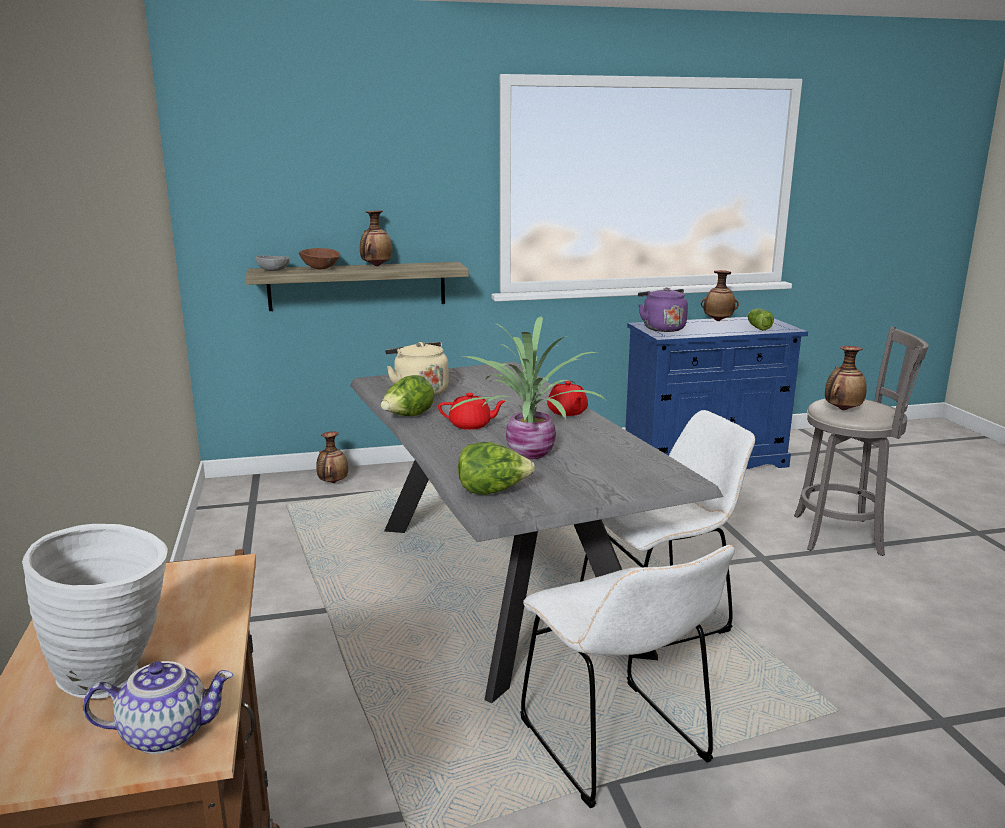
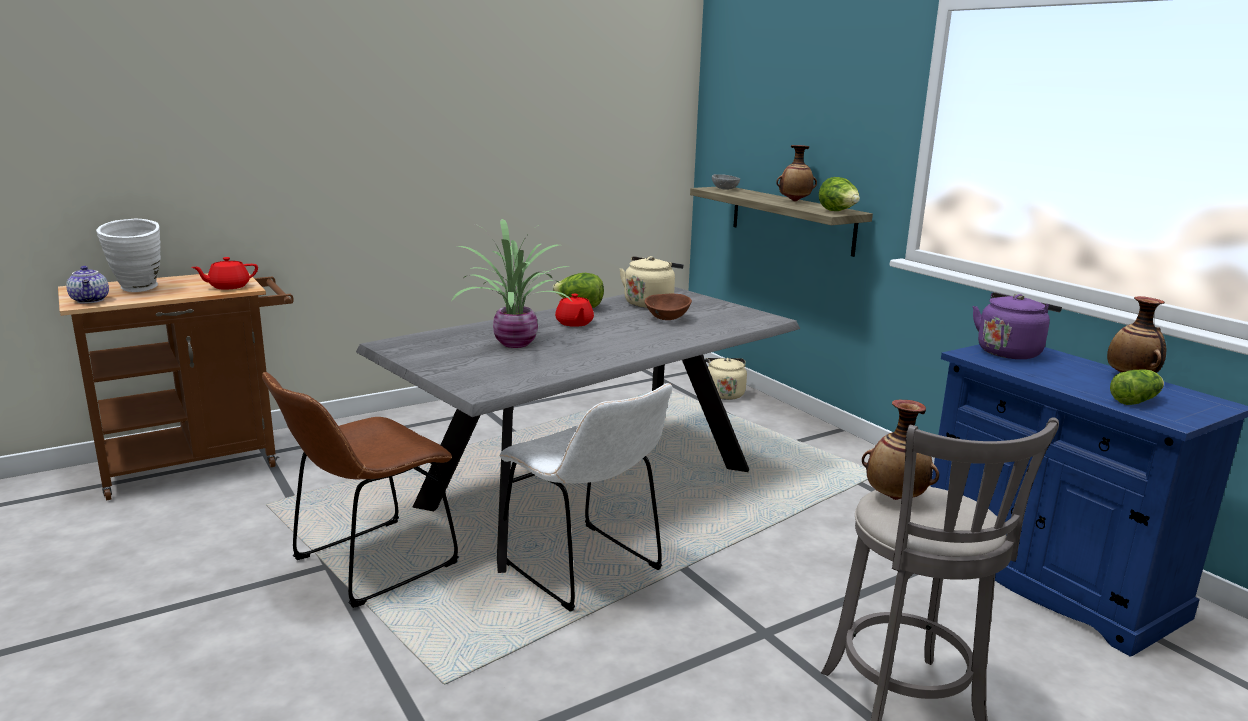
camera: 70 degrees right, 0 degrees up
brown bowl [299,248,340,269] -> brown bowl moved to [644,294,692,320]
vase [316,431,348,483] -> beige kettle [705,358,747,400]
lettuce [458,442,535,495] -> lettuce moved to [819,177,860,211]
white chair [520,545,735,808] -> brown chair [262,372,458,608]
red teapot [547,381,588,416] -> red teapot moved to [192,257,258,290]

